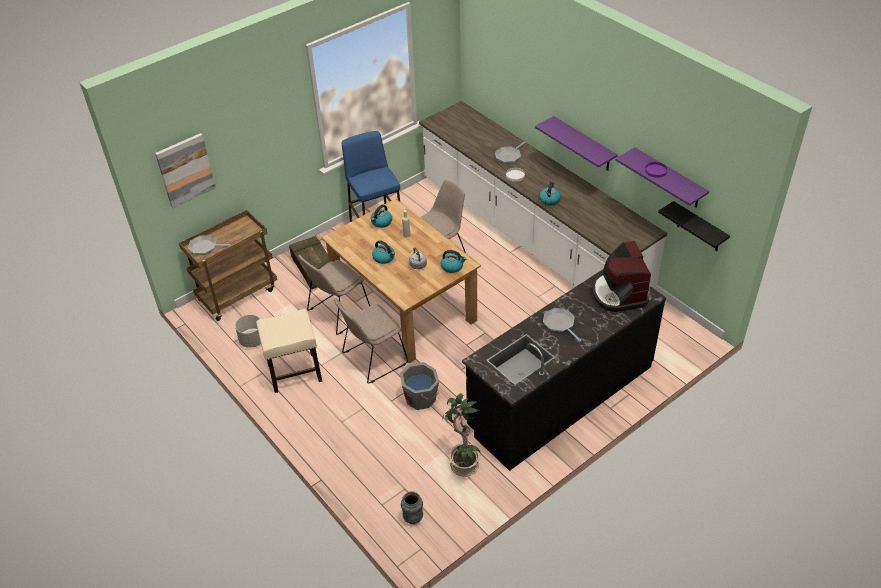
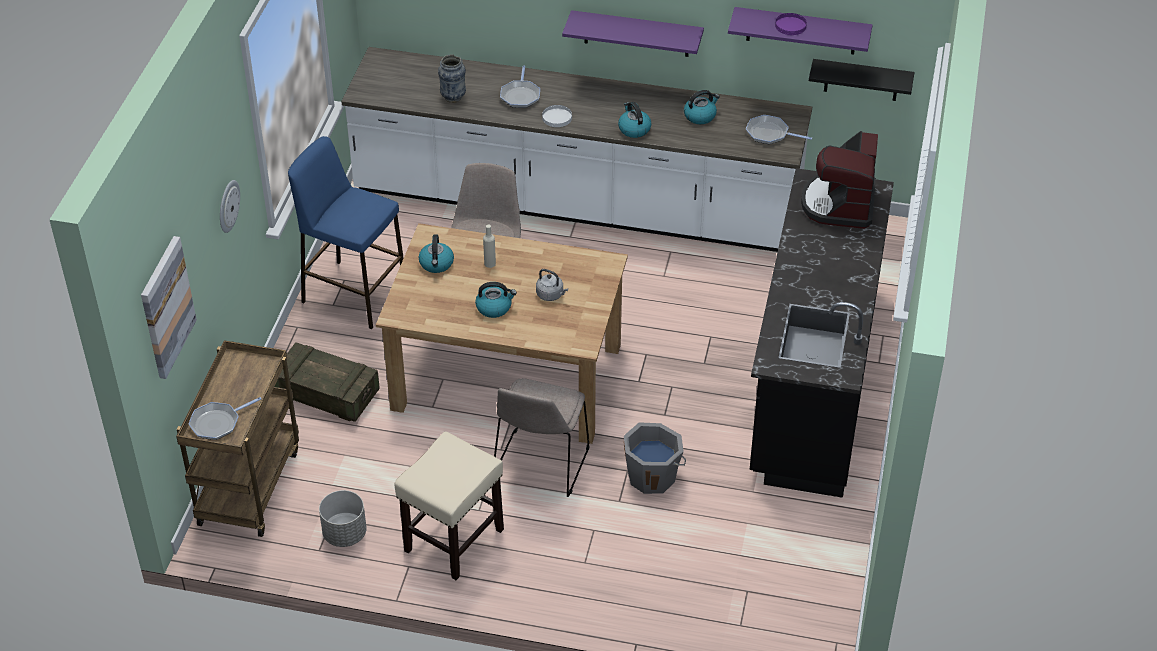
camera: 40 degrees left, 0 degrees up
beige chair [298,255,370,335] -> none
vase [401,491,423,524] -> vase moved to [438,54,466,103]
kettle [440,250,466,273] -> kettle moved to [684,90,720,124]
potted plant [442,393,481,477] -> none
frying pan [543,308,581,342] -> frying pan moved to [746,115,812,144]
coffee machine [592,241,651,312] -> coffee machine turned 60 degrees clockwise [801,131,878,229]
none -> wall clock [220,180,240,233]

